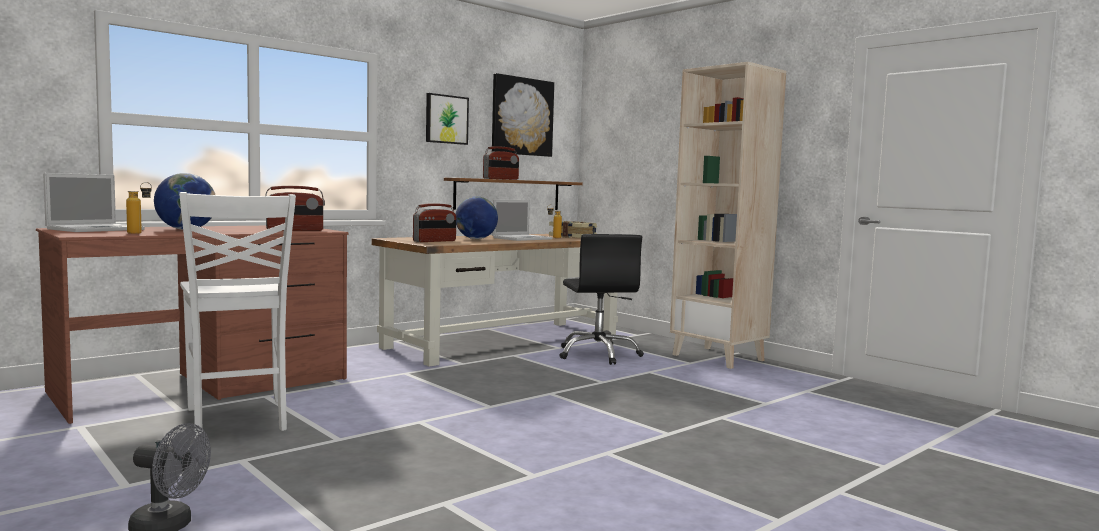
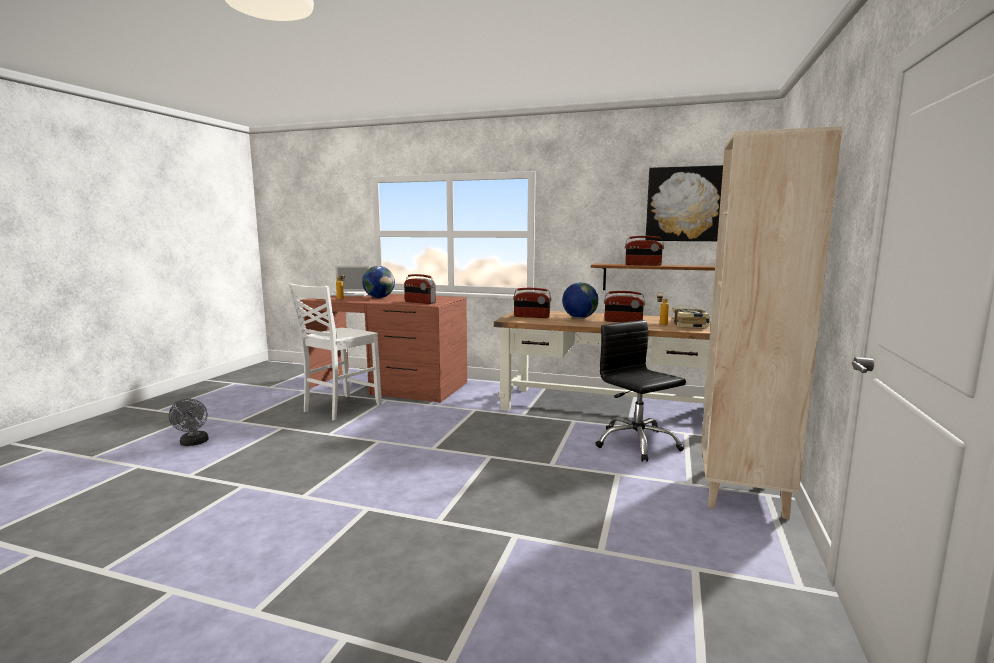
camera: 60 degrees right, 5 degrees up
picture [426,93,469,145] -> none
laptop [492,199,553,241] -> radio [604,291,645,322]
black office chair [559,234,644,365] -> black office chair turned 105 degrees clockwise [595,320,686,462]

